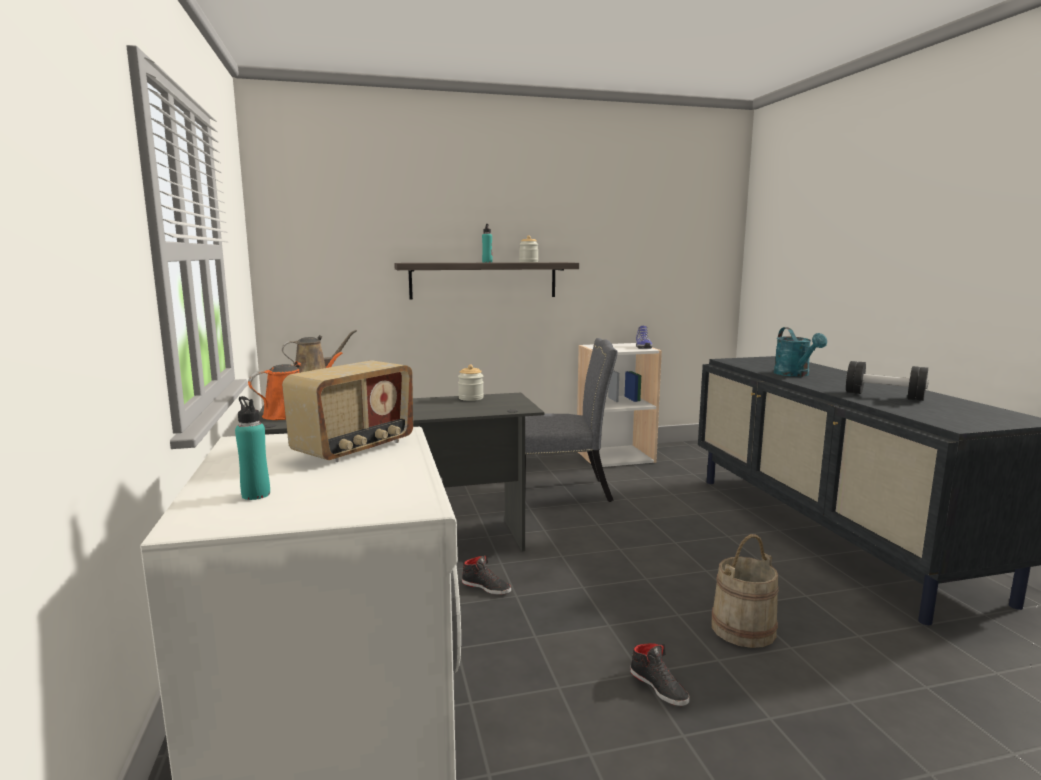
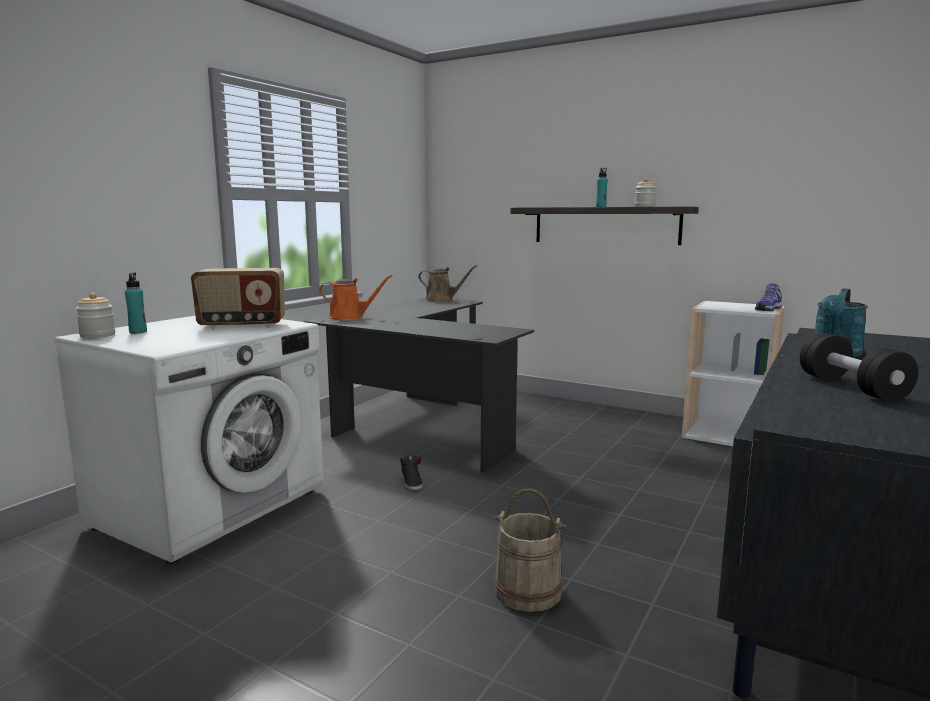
camera: 45 degrees right, 0 degrees up
jar [458,365,484,401] -> jar moved to [76,293,115,338]
grey chair [525,338,618,502] -> none
black shoe [630,643,690,706] -> none

